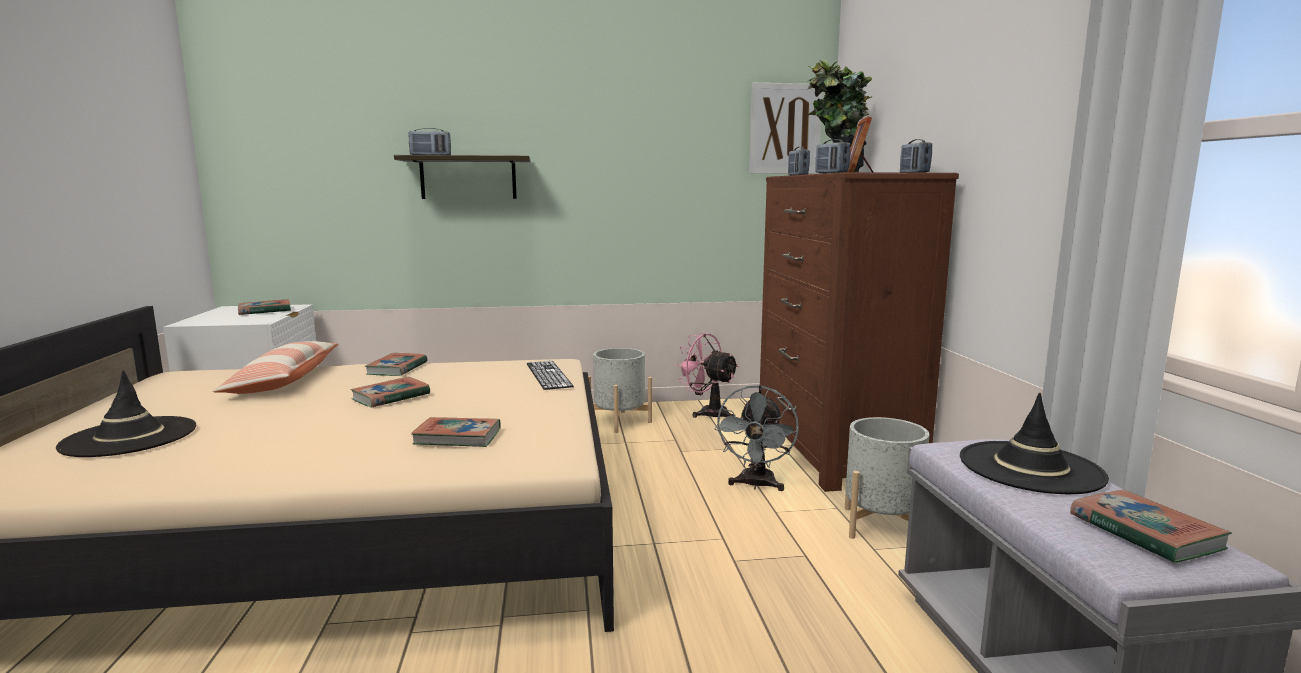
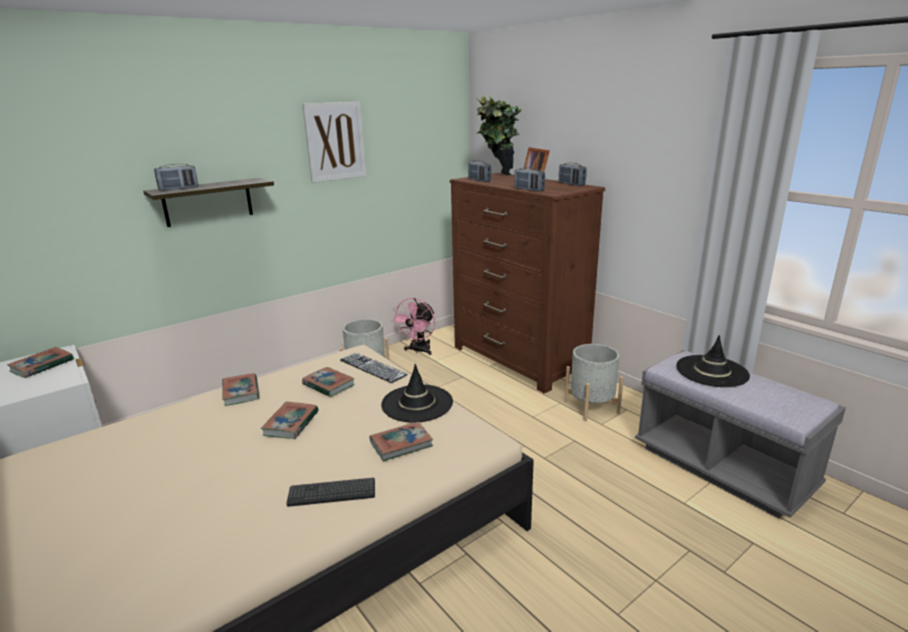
camera: 30 degrees left, 10 degrees up
black hat [56,370,196,457] -> black hat moved to [381,364,453,423]
pillow [213,341,338,394] -> none
pink fan [676,333,739,418] -> pink fan turned 75 degrees counterclockwise [391,298,435,355]
grey fan [715,385,799,491] -> none
picture [749,83,823,174] -> picture moved to [302,102,366,183]
book [1070,490,1232,563] -> book moved to [302,367,355,397]
none -> keyboard [286,478,375,507]

